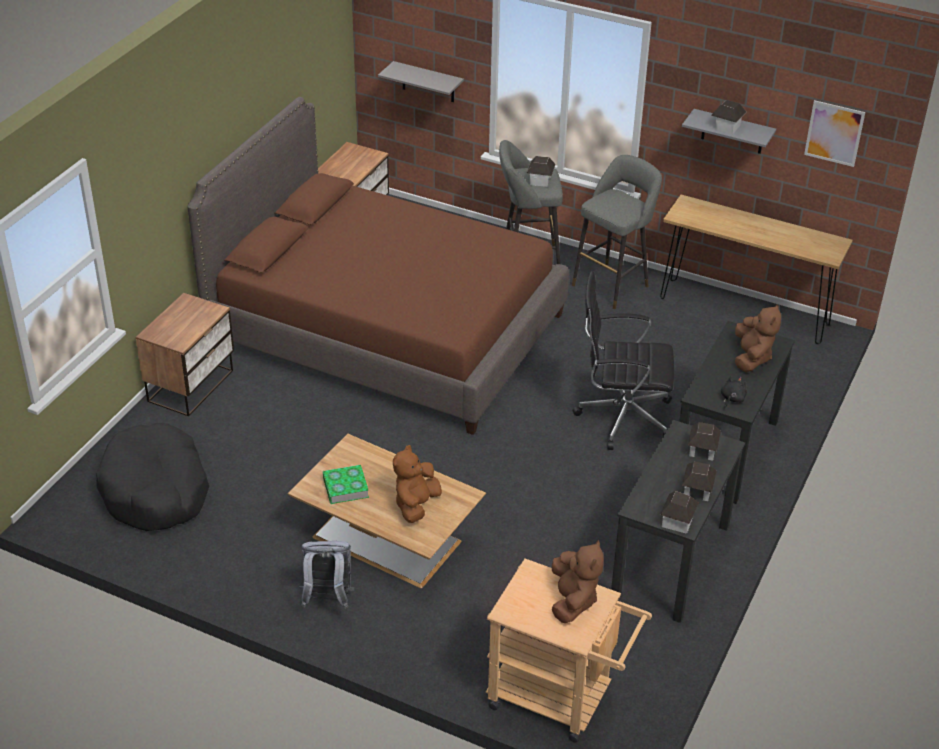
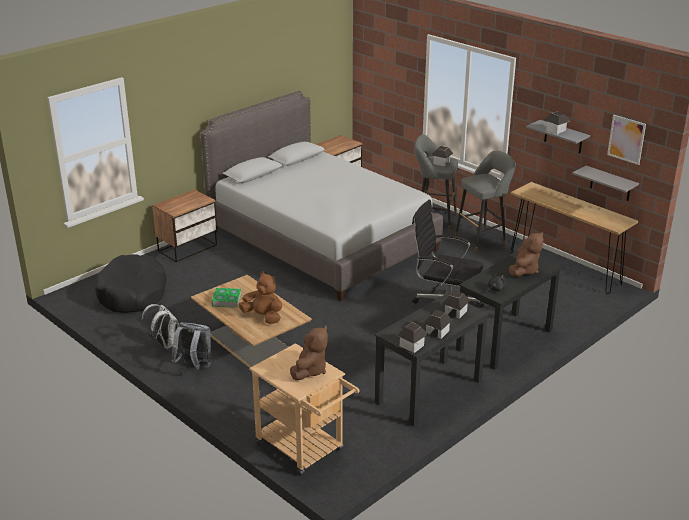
camera: 20 degrees right, 10 degrees down
brown bed [188,97,569,435] -> grey bed [200,91,443,301]
grey shelf [378,61,464,102] -> grey shelf moved to [572,166,639,201]
brown plush toy [393,445,442,523] -> brown plush toy turned 75 degrees clockwise [239,272,282,324]
none -> white backpack [141,304,179,349]

